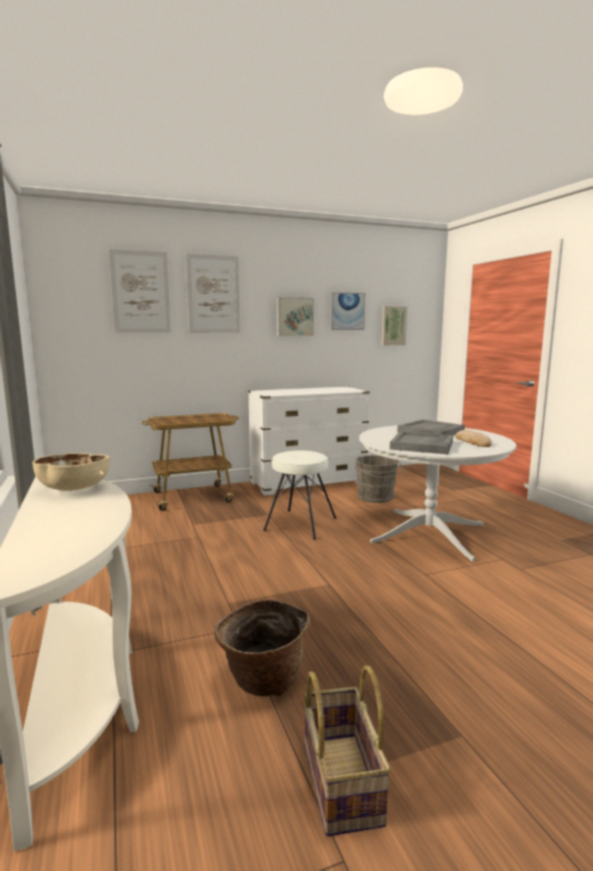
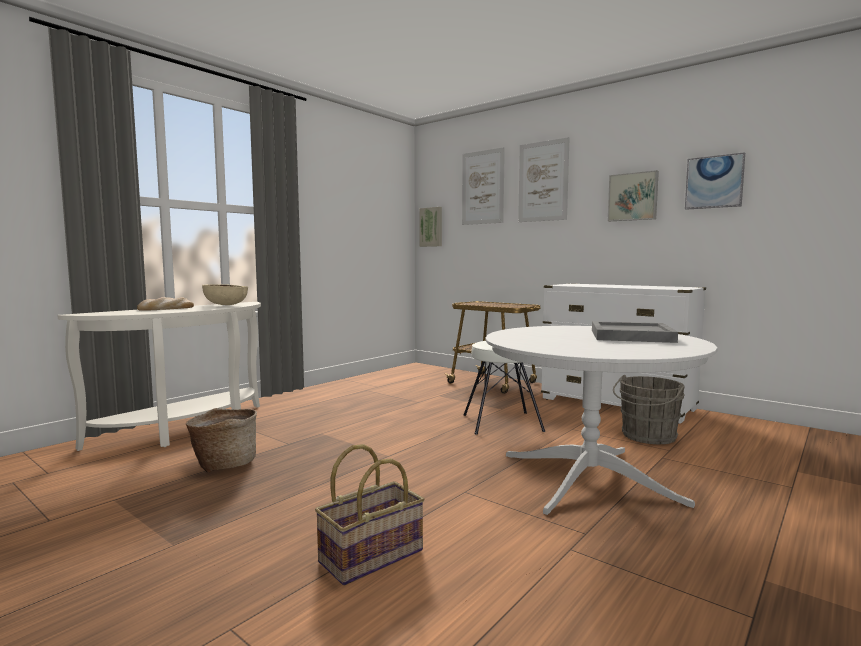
camera: 60 degrees right, 5 degrees down
basket [303,665,391,836] -> basket moved to [315,444,424,586]
picture [382,306,407,345] -> picture moved to [419,207,442,247]
grey tray [390,431,453,454] -> none
bread [455,430,492,447] -> bread moved to [137,297,194,311]

